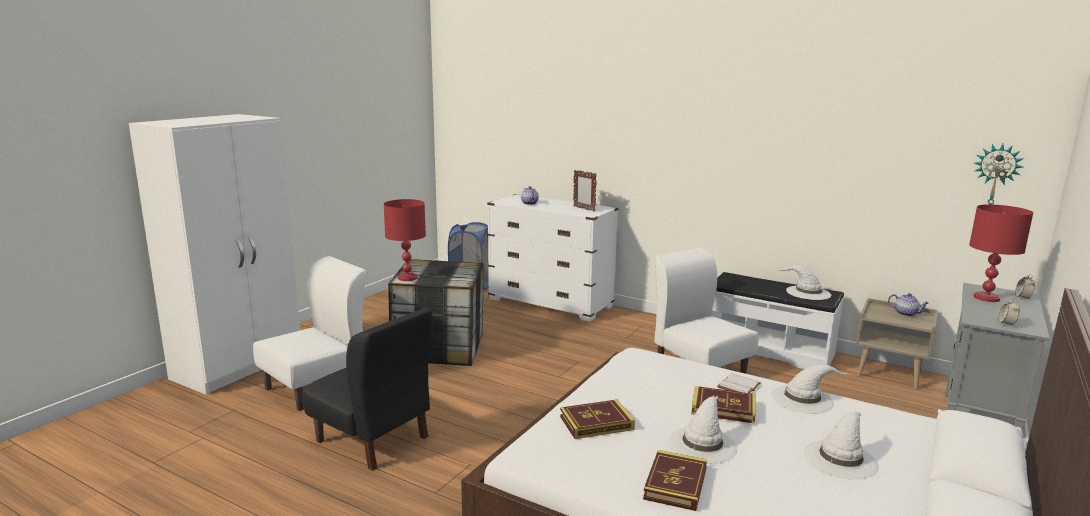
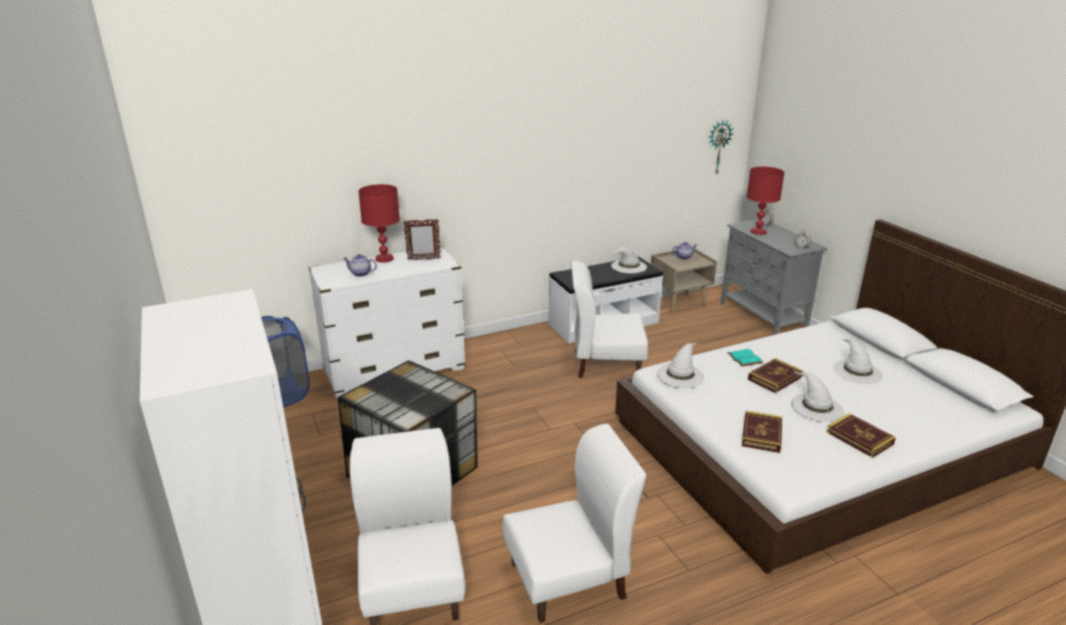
camera: 55 degrees left, 10 degrees up
black chair [302,308,432,471] -> white chair [503,424,646,623]
red table lamp [384,199,426,281] -> red table lamp moved to [358,184,400,263]
white book [717,373,761,393] -> turquoise book [727,349,763,366]
white hat [771,365,849,414] -> white hat moved to [657,342,704,388]

